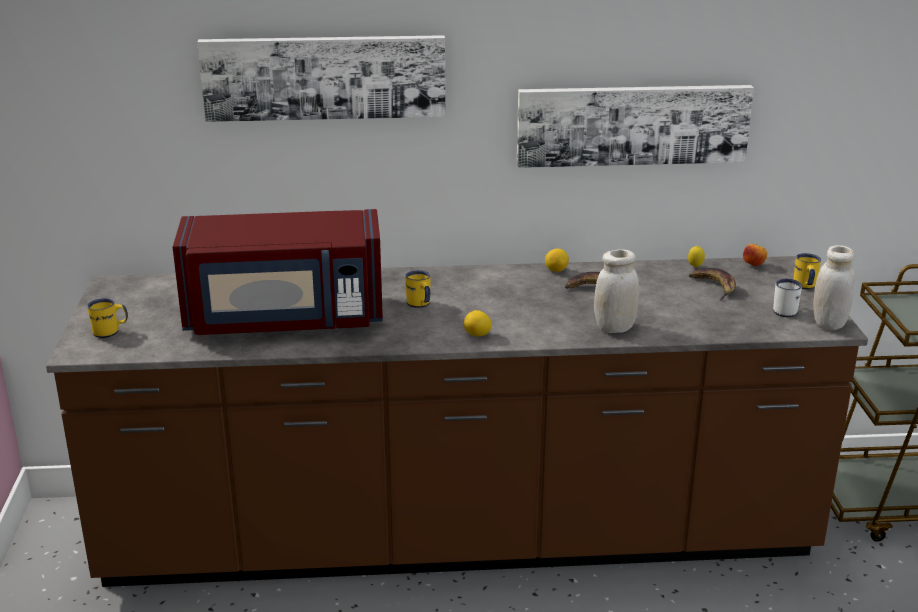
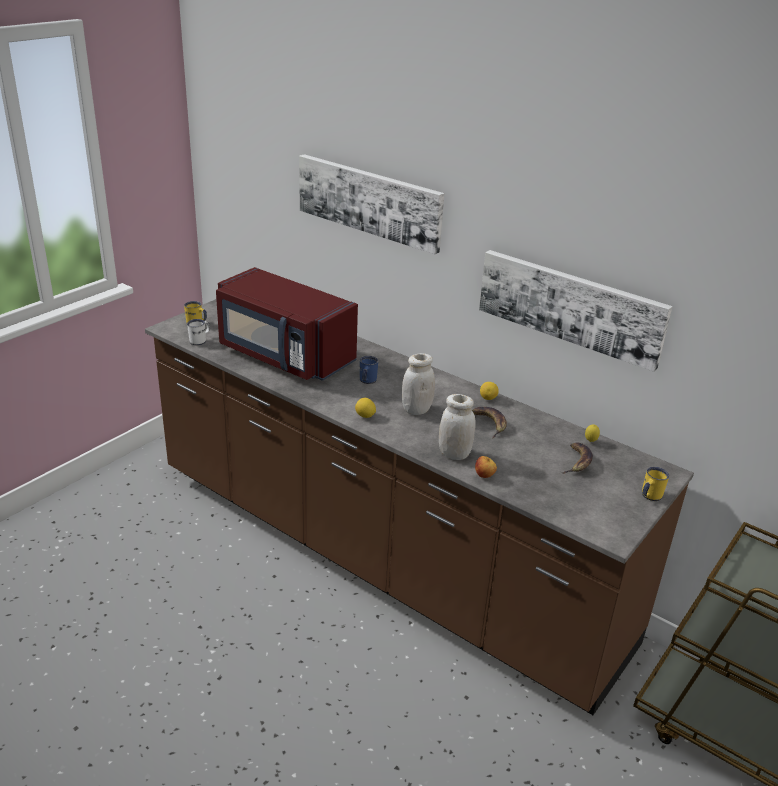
camera: 40 degrees right, 5 degrees up
yellow mug [405,270,431,308] -> blue mug [360,356,378,384]
apple [743,244,767,267] -> apple moved to [475,456,497,478]
white mug [773,279,802,317] -> white mug moved to [187,319,210,345]
white jar [813,245,855,330] -> white jar moved to [402,353,435,415]

